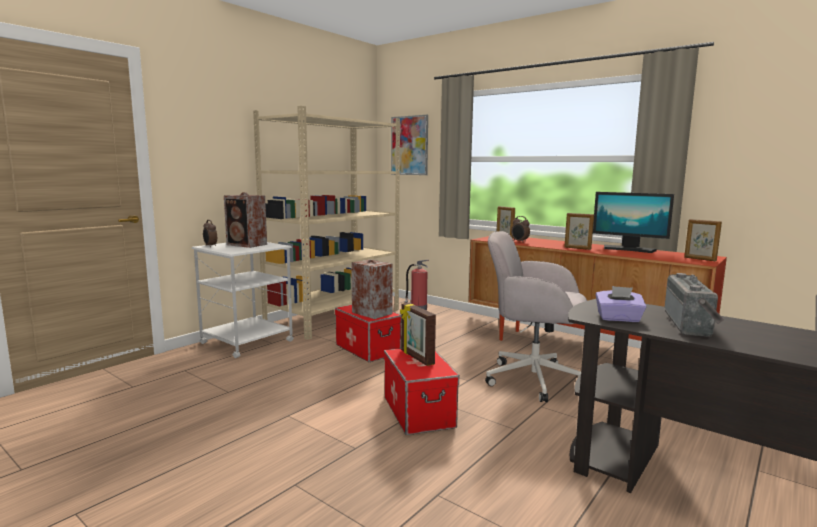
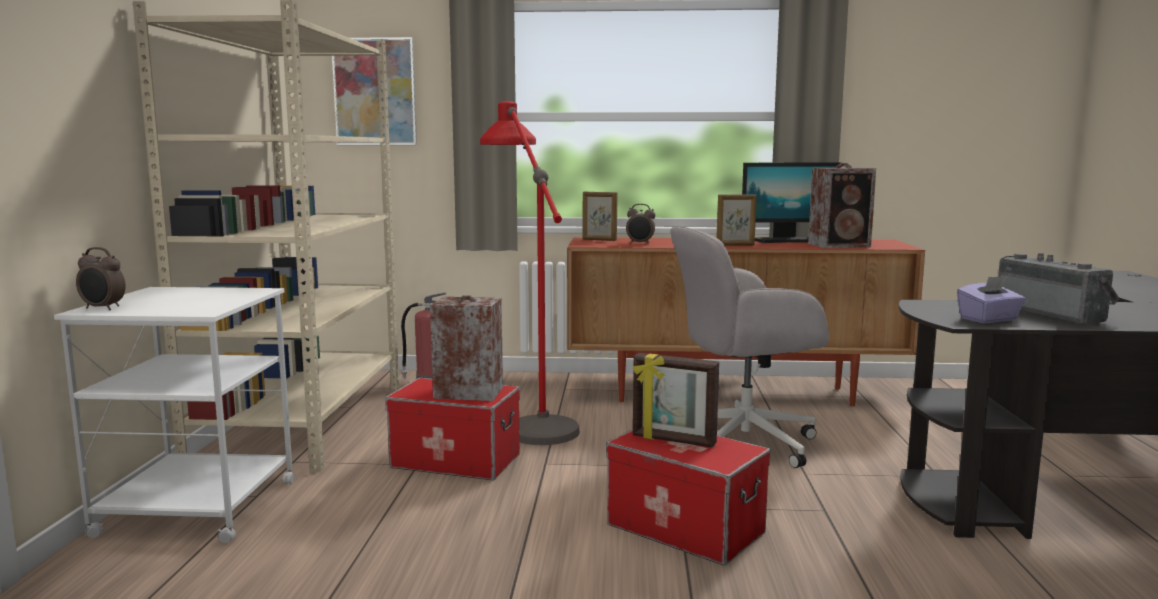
camera: 35 degrees left, 0 degrees up
speaker [224,192,267,248] -> speaker moved to [808,163,876,248]
picture frame [684,219,722,261] -> none
none -> red floor lamp [480,101,580,445]

